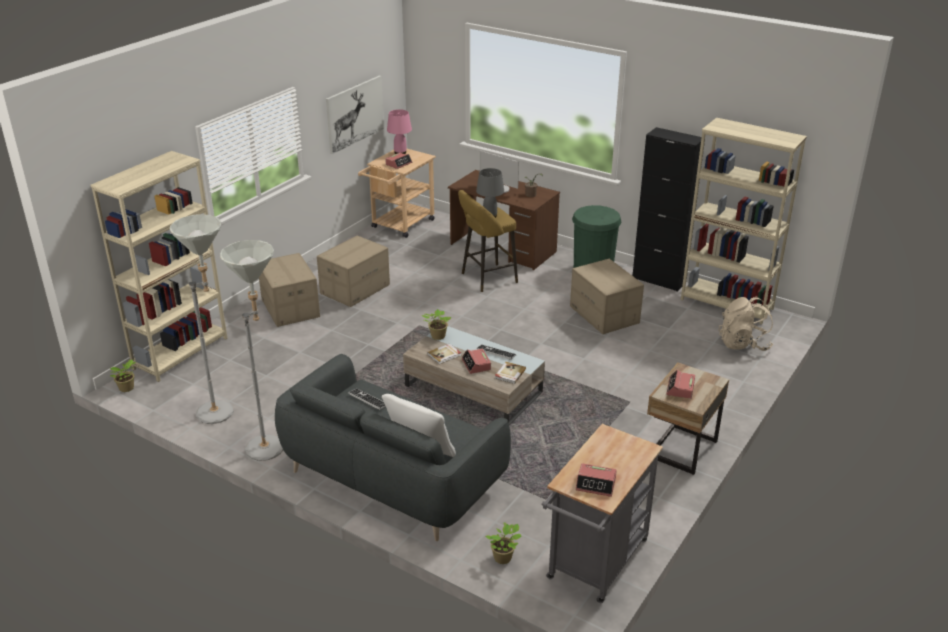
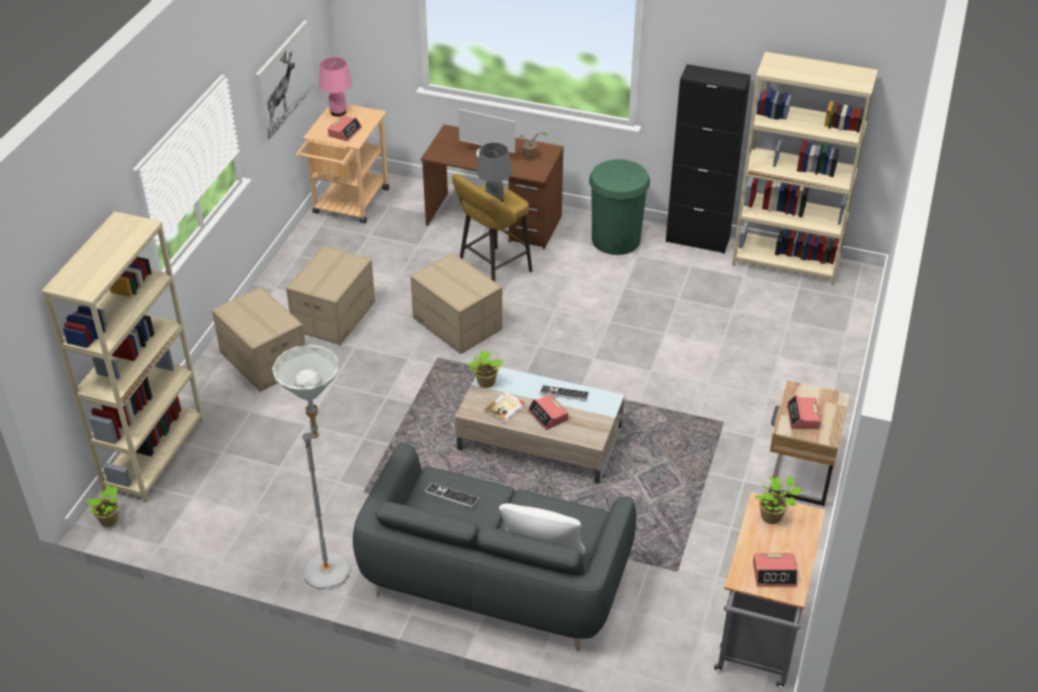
camera: 15 degrees left, 10 degrees up
grey floor lamp [170,214,234,424] -> none
potted plant [485,522,522,564] -> potted plant moved to [754,476,802,524]
book [495,362,526,384] -> none
cardboard box [570,259,644,334] -> cardboard box moved to [411,253,502,354]
beige backpack [718,297,773,351] -> none

